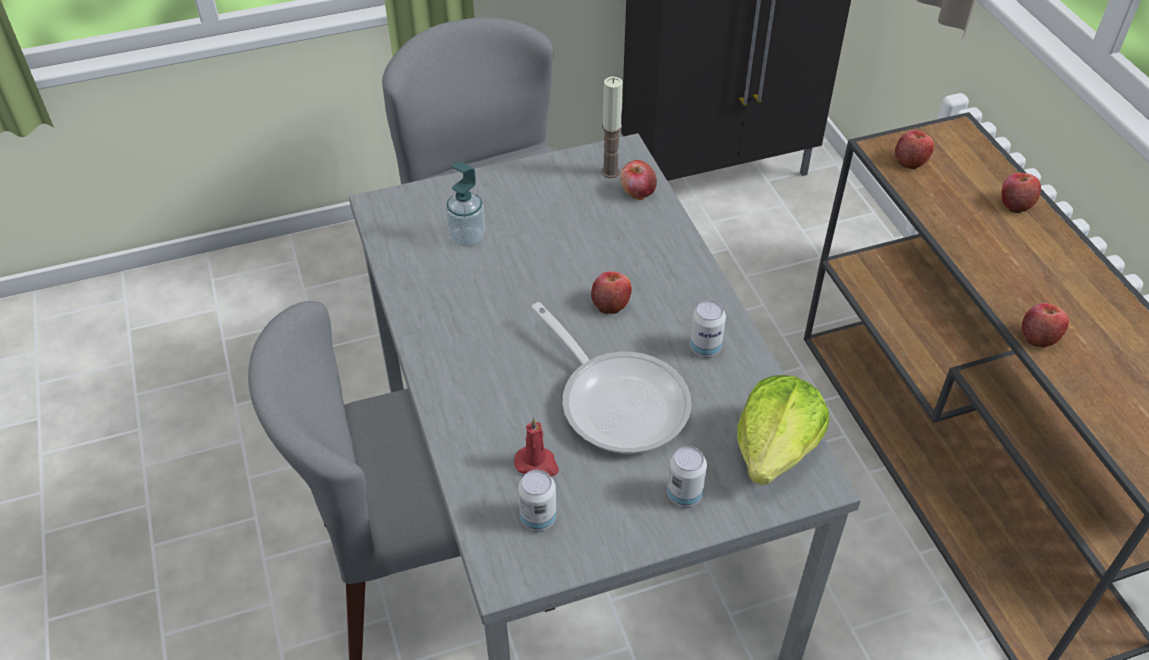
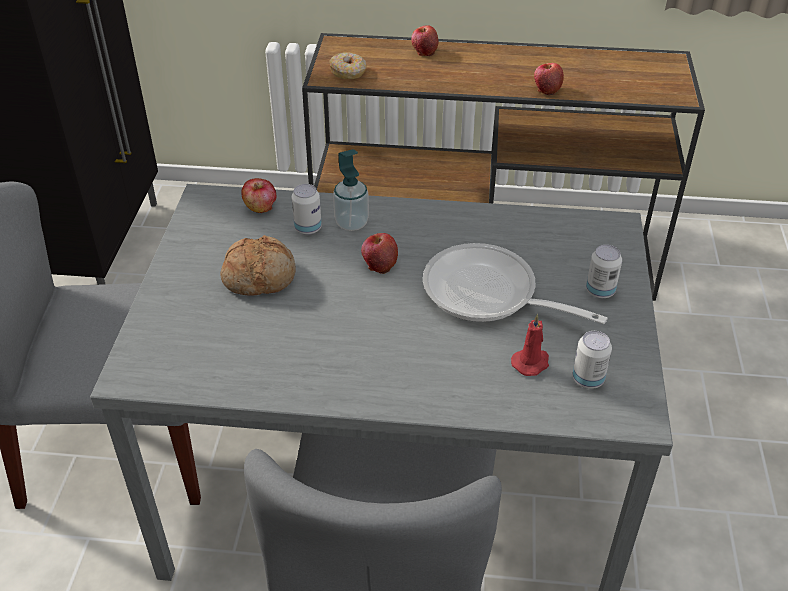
camera: 65 degrees left, 5 degrees down
soap dispenser [446,162,485,247] -> soap dispenser moved to [333,149,369,231]
frying pan [532,302,691,454] -> frying pan turned 135 degrees counterclockwise [423,243,607,324]
candle [601,77,623,178] -> none
can [690,300,726,357] -> can moved to [292,184,322,235]
lettuce [737,375,829,485] -> none
apple [895,130,934,169] -> donut [329,53,367,79]
none -> bread [221,235,295,296]

